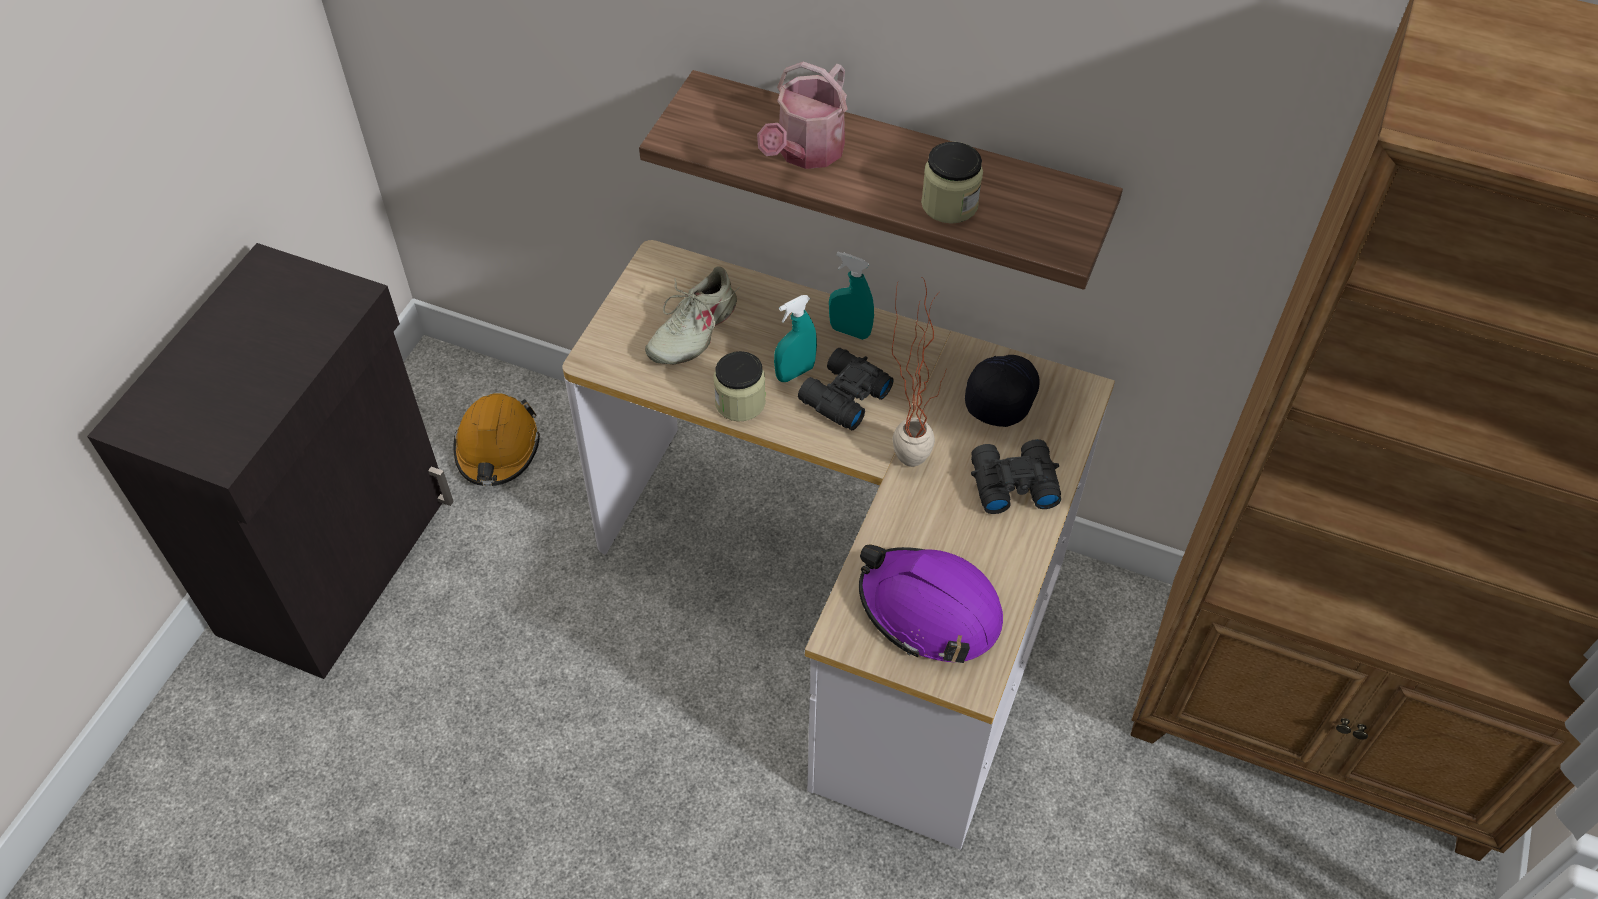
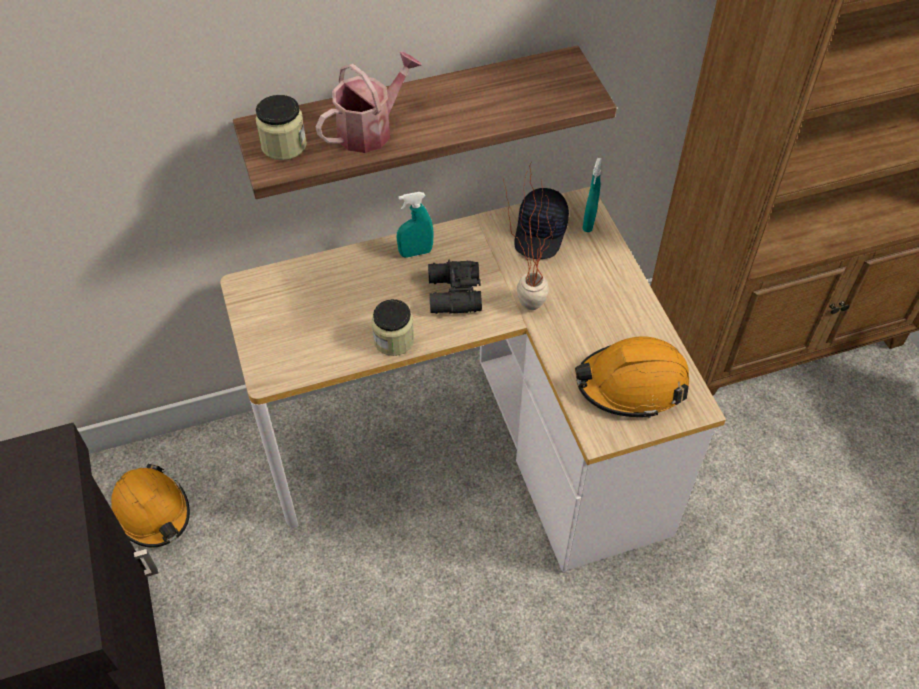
camera: 40 degrees left, 0 degrees up
beige shoe [645,266,739,364] -> none
watering can [757,61,848,169] -> watering can turned 120 degrees counterclockwise [316,52,422,153]
turquoise spray bottle [774,295,817,382] -> turquoise spray bottle moved to [582,158,602,232]
purple hard hat [859,544,1003,663] -> orange hard hat [575,336,689,418]
jar [921,142,983,224] -> jar moved to [256,95,307,160]
black cap [965,355,1040,427] -> black cap turned 150 degrees counterclockwise [515,188,569,259]
black binoculars [971,439,1061,514] -> none

